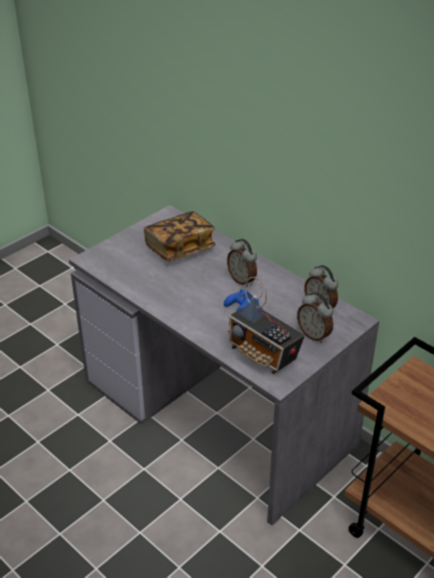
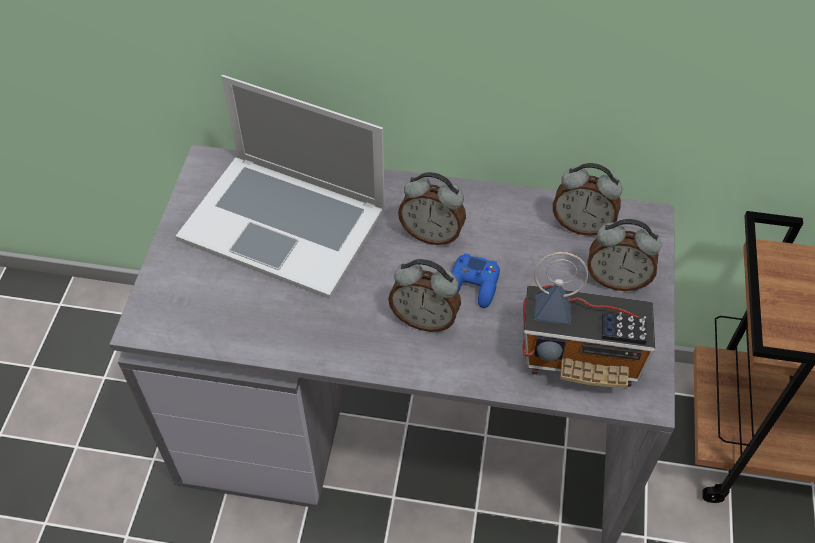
camera: 35 degrees left, 15 degrees up
book [144,211,215,261] -> laptop [176,75,385,299]
none -> alarm clock [388,259,461,332]

